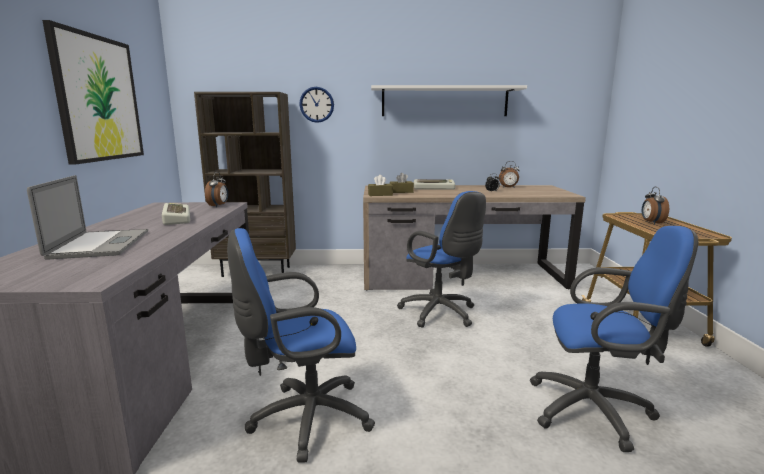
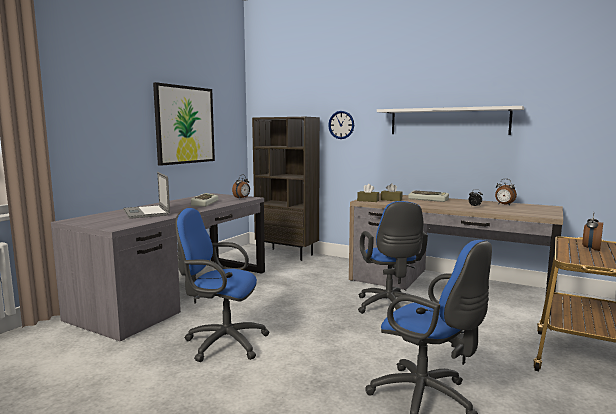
camera: 30 degrees right, 5 degrees down
laptop [27,175,148,259] -> laptop turned 135 degrees clockwise [123,172,170,219]

